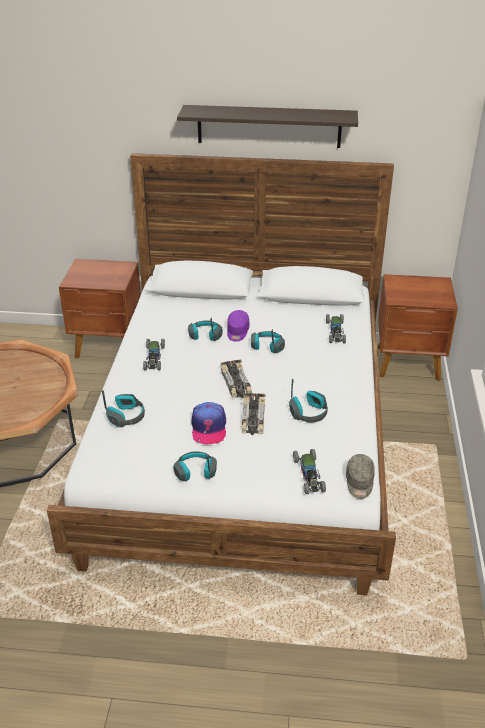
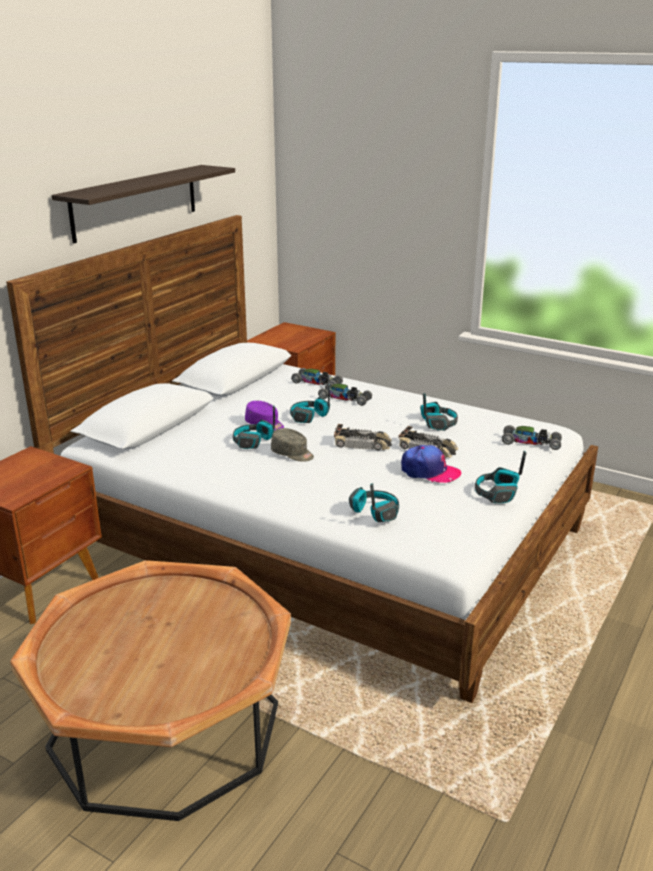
camera: 65 degrees left, 10 degrees down
toy car [143,339,165,370] -> toy car moved to [318,383,372,406]
grey cap [346,454,375,499] -> grey cap moved to [271,428,314,462]

